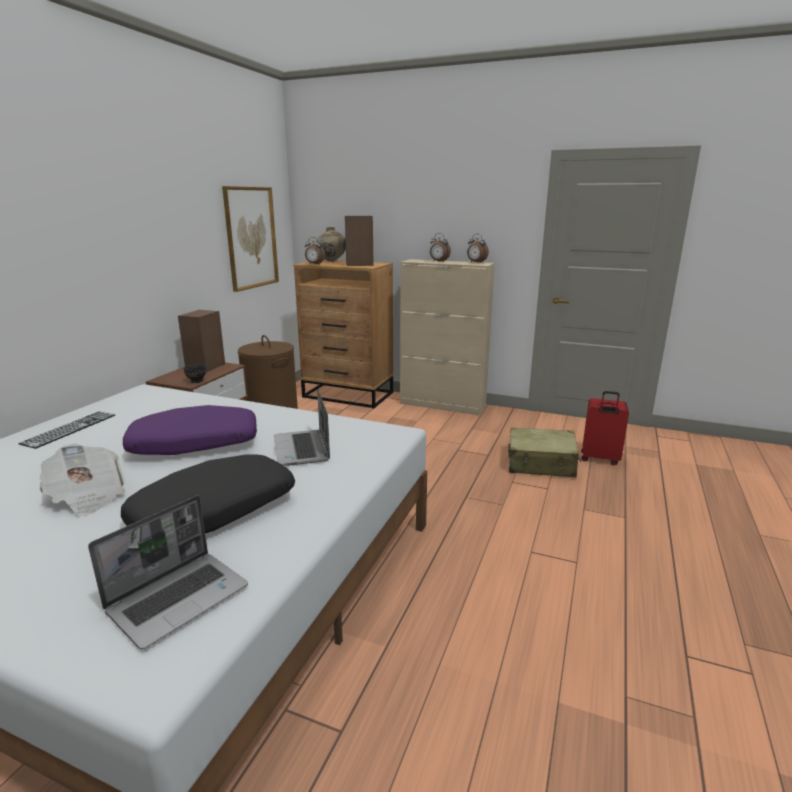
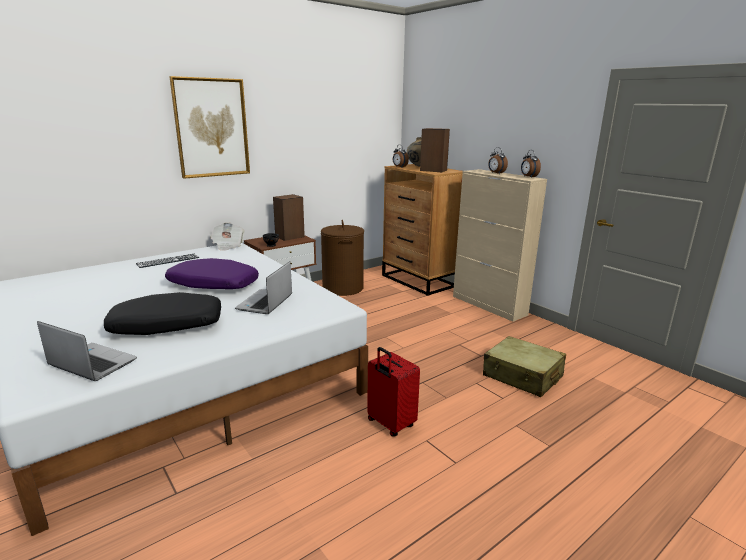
camera: 30 degrees right, 0 degrees up
newspaper [39,444,125,516] -> newspaper moved to [210,222,245,251]
laptop [88,495,248,650] -> laptop turned 135 degrees counterclockwise [37,321,137,381]
picture [222,186,279,292] -> picture moved to [169,76,250,179]
red suitcase [581,391,629,465] -> red suitcase moved to [367,347,420,437]

